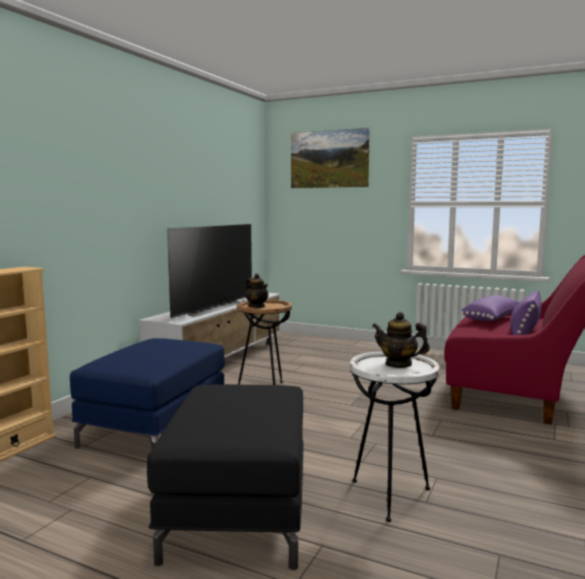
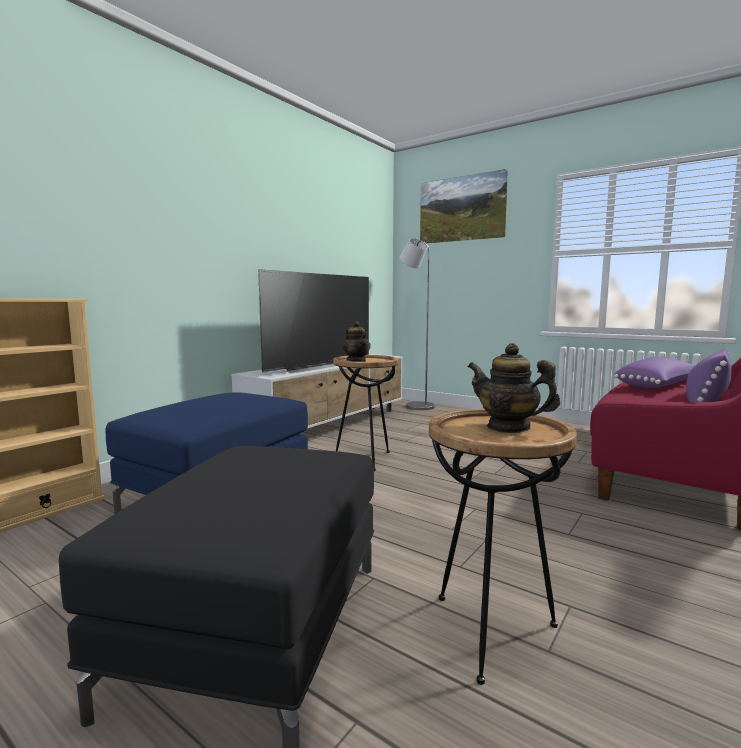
camera: 10 degrees right, 0 degrees up
white side table [350,352,440,522] -> brown side table [429,409,577,685]
none -> grey floor lamp [399,238,435,410]

